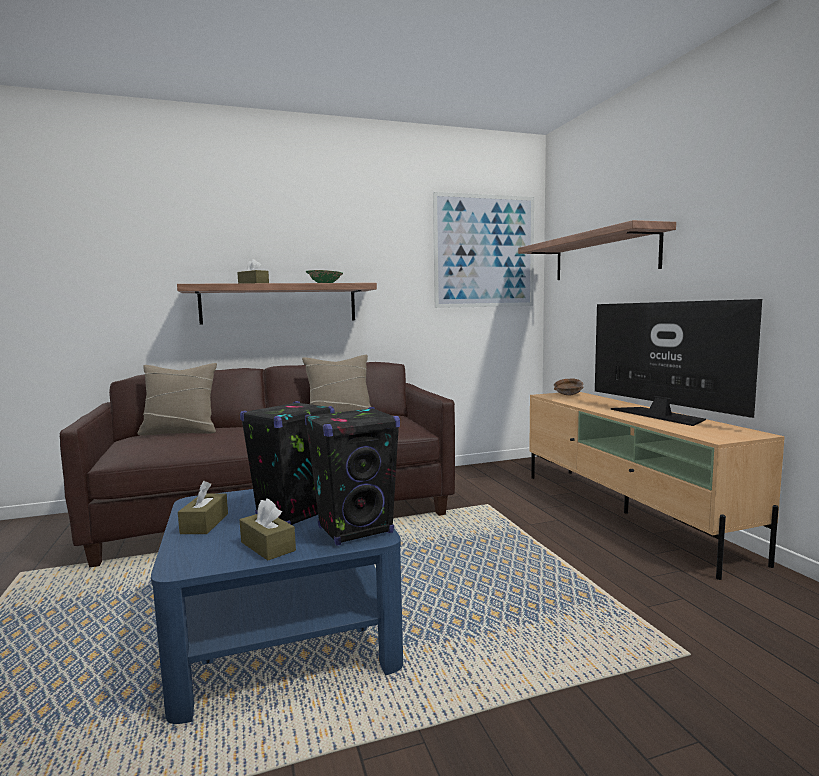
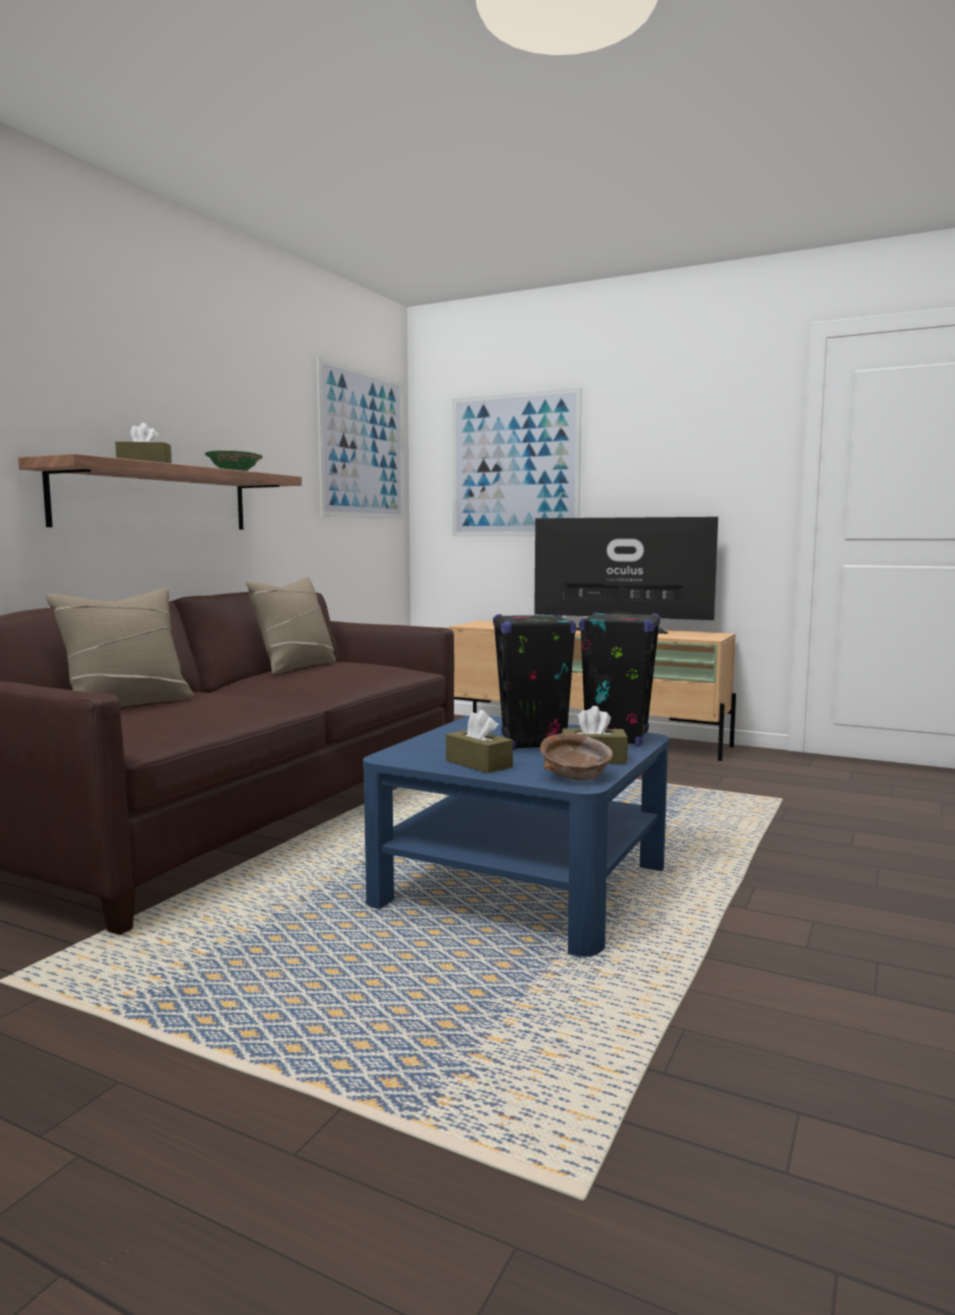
camera: 45 degrees left, 0 degrees up
shelf [518,220,676,280] -> picture [452,388,582,536]
brown bowl [554,378,584,395] -> brown bowl moved to [540,733,613,780]

